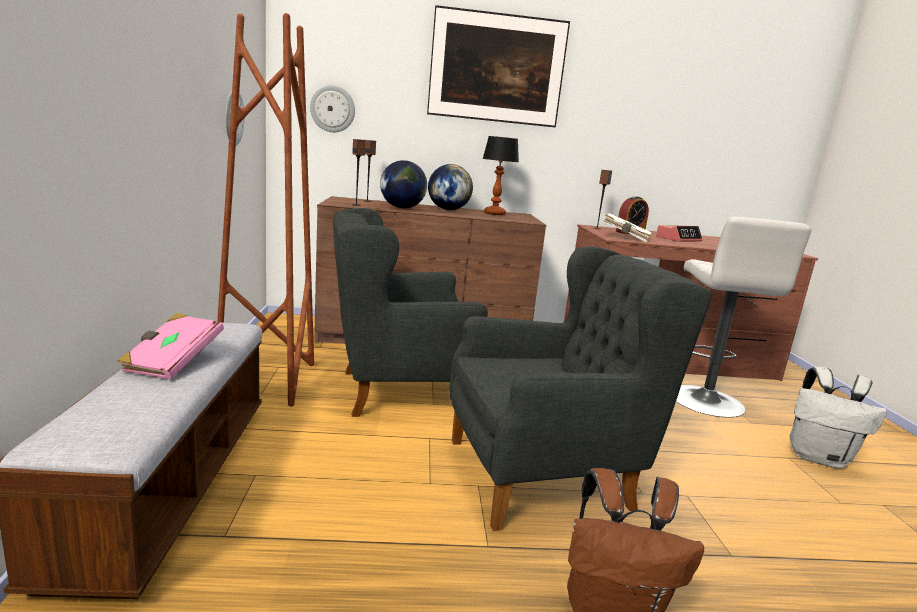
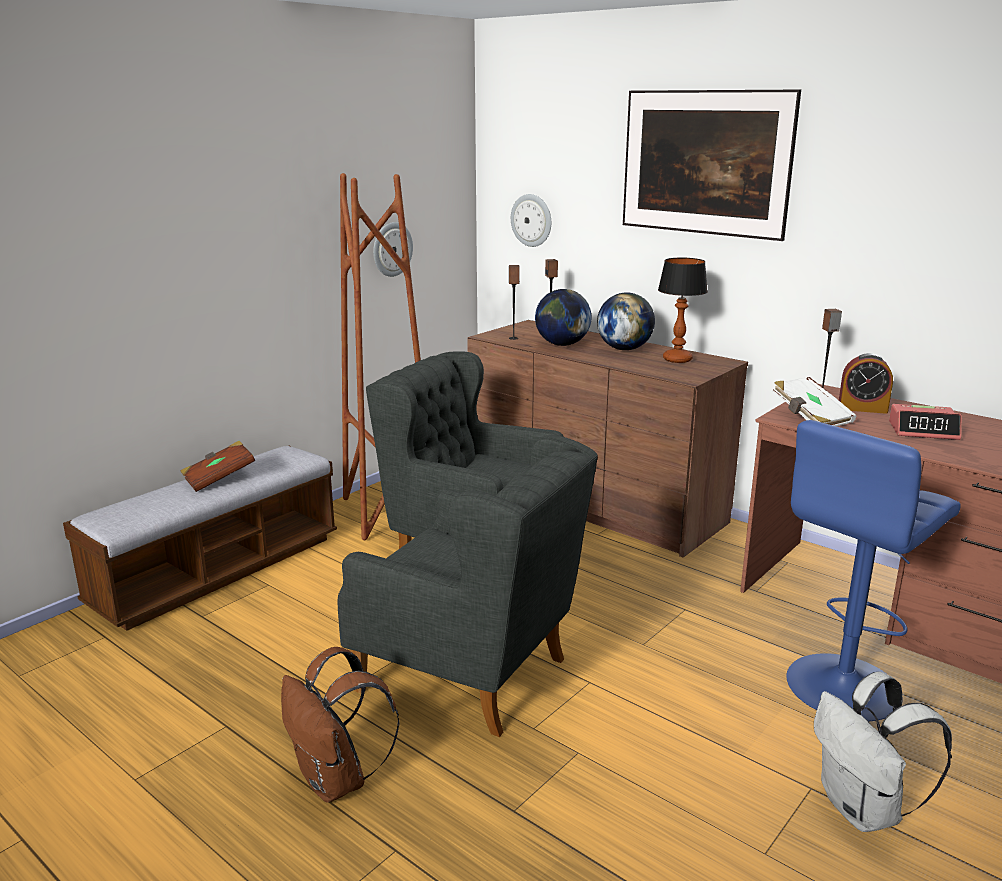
camera: 45 degrees right, 5 degrees up
pink book [117,313,224,380] -> brown book [180,441,255,492]
white stool [676,217,812,418] -> blue stool [786,420,961,722]

